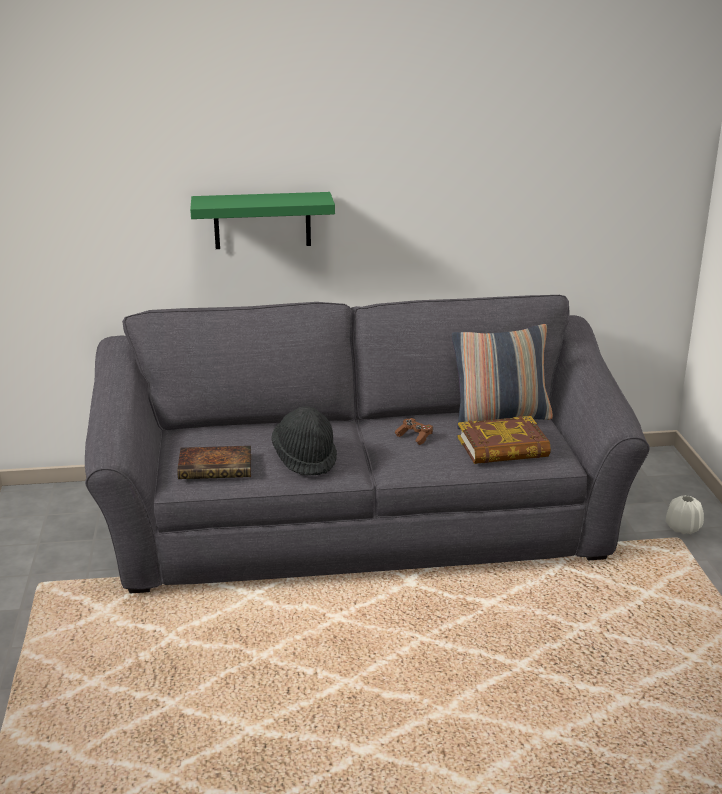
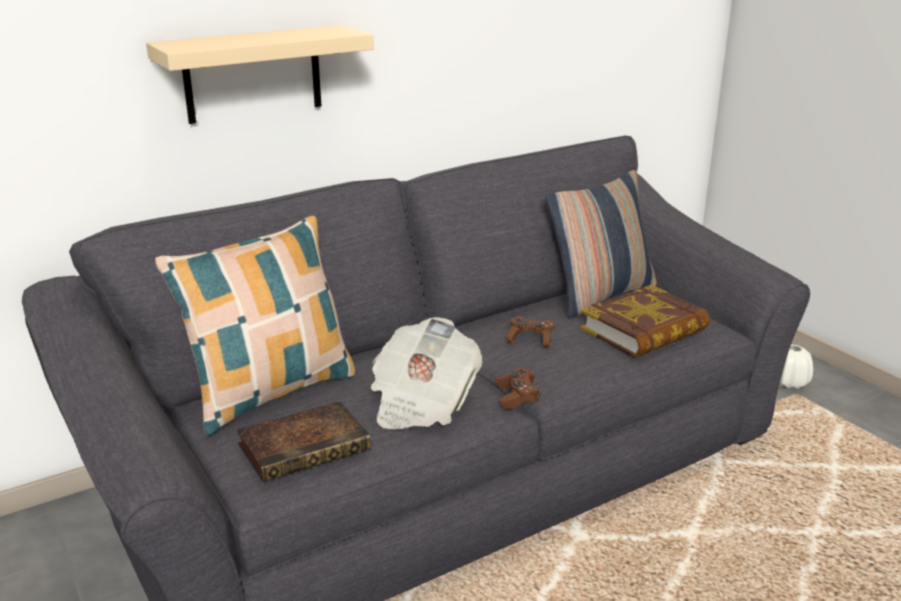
camera: 25 degrees left, 0 degrees up
green shelf [190,192,335,249] -> beige shelf [146,25,374,124]
black hat [271,406,337,476] -> newspaper [371,317,482,430]
none -> pillow [155,216,355,435]
none -> brown game controller [496,368,540,409]

